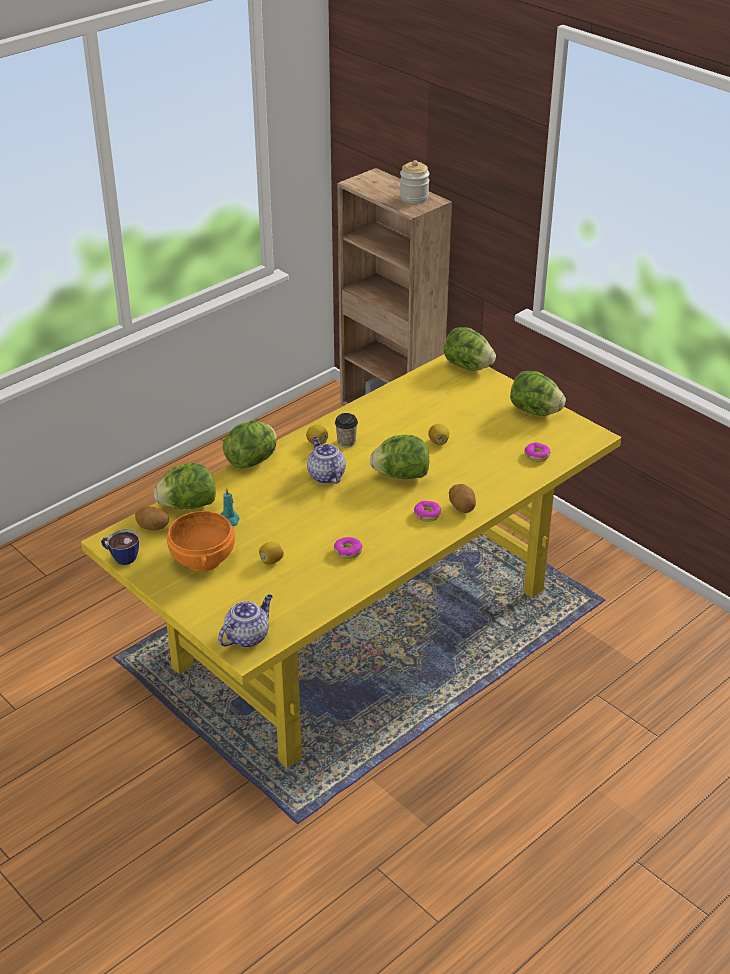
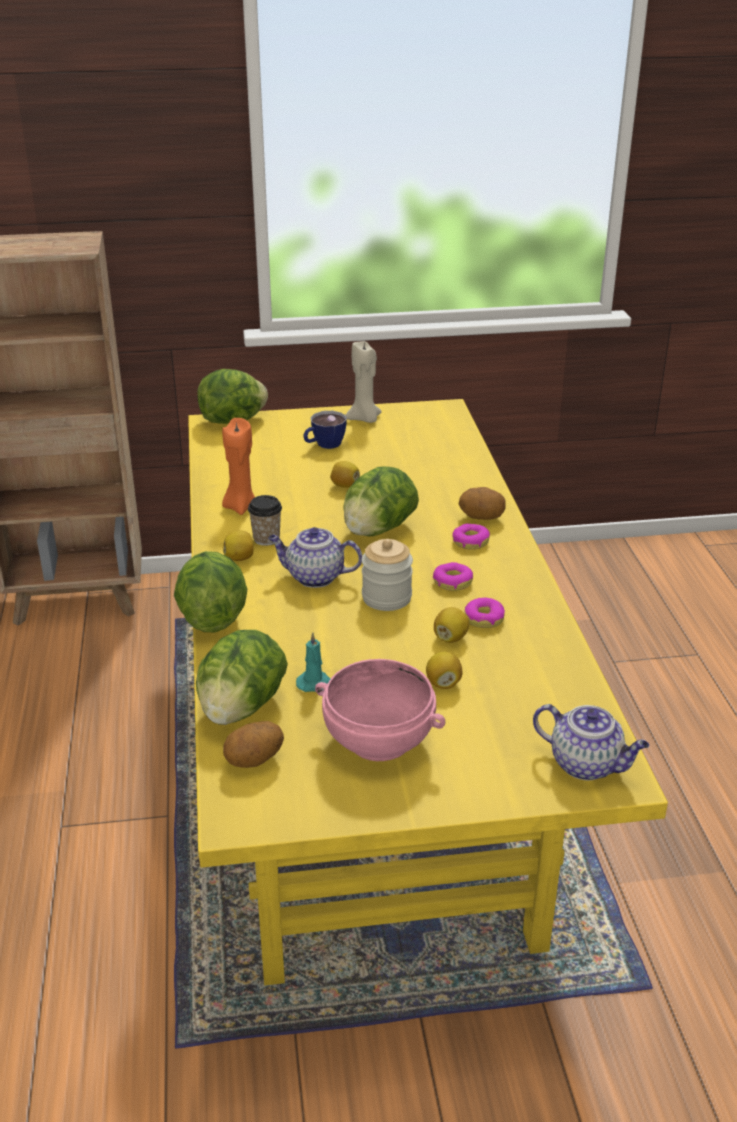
camera: 55 degrees left, 5 degrees down
cup [101,529,139,565] -> cup moved to [303,411,347,449]
orange bowl [167,511,235,572] -> pink bowl [315,659,445,761]
teapot [218,594,273,648] -> teapot turned 135 degrees clockwise [533,704,649,780]
jar [400,160,430,204] -> jar moved to [362,539,413,611]
lettuce [510,371,566,416] -> beige candle [346,341,382,423]
donut [524,442,551,462] -> donut moved to [433,562,473,591]
none -> orange candle [222,418,255,515]
none -> lemon [434,607,469,643]

